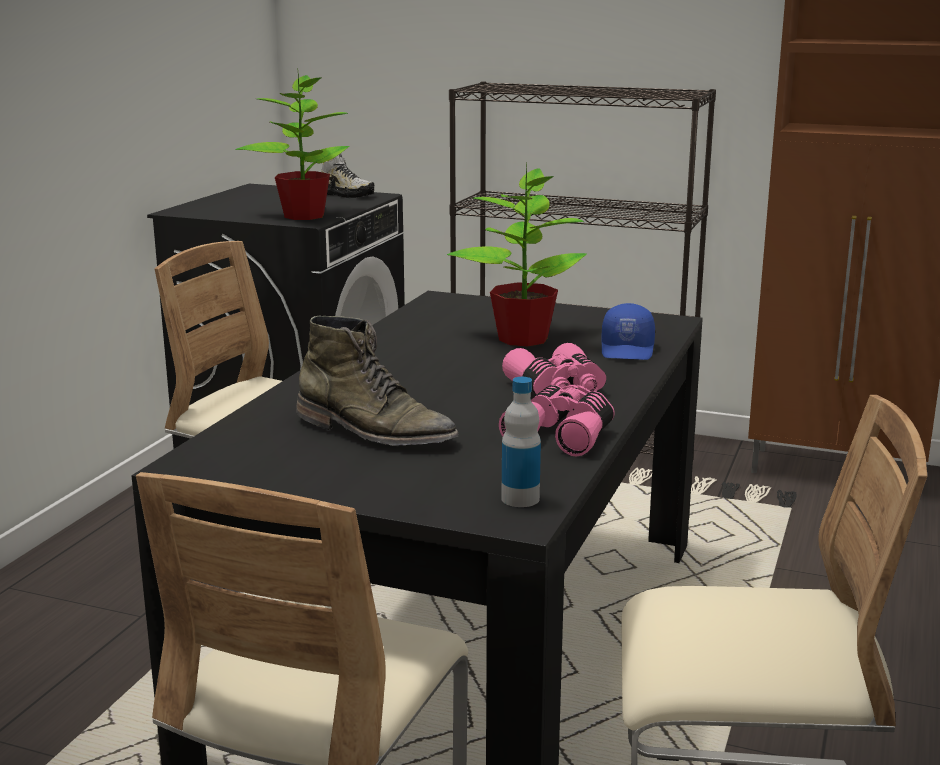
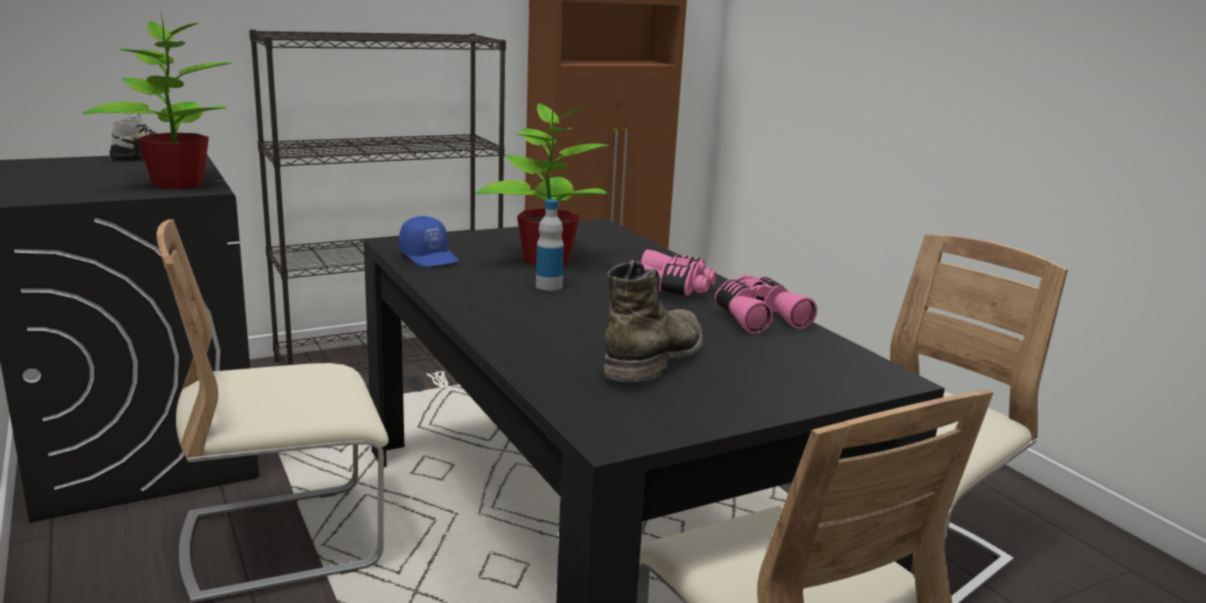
camera: 50 degrees left, 0 degrees up
green boot [296,315,459,446] -> green boot turned 45 degrees counterclockwise [604,260,703,382]
bottle [501,377,541,507] -> bottle moved to [536,199,564,291]
blue cap [601,303,655,360] -> blue cap moved to [399,216,459,267]

